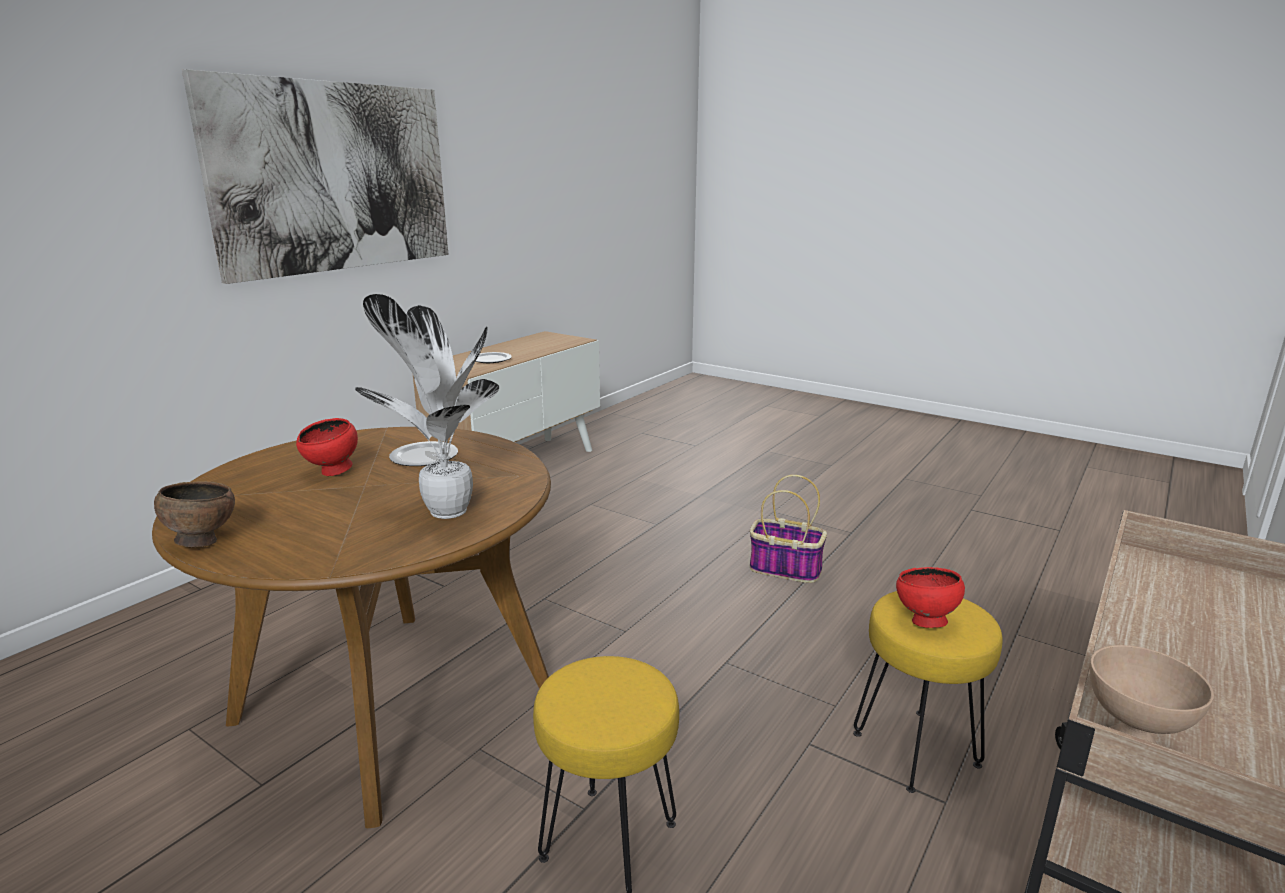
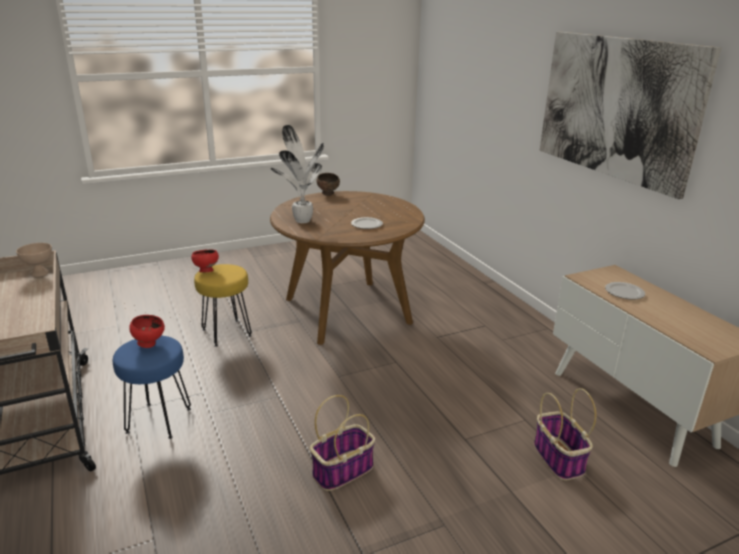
camera: 120 degrees right, 5 degrees up
red bowl [296,418,358,476] -> red bowl moved to [191,250,219,272]
yellow stool [853,591,1003,793] -> blue stool [113,336,191,439]
none -> basket [534,388,596,481]

